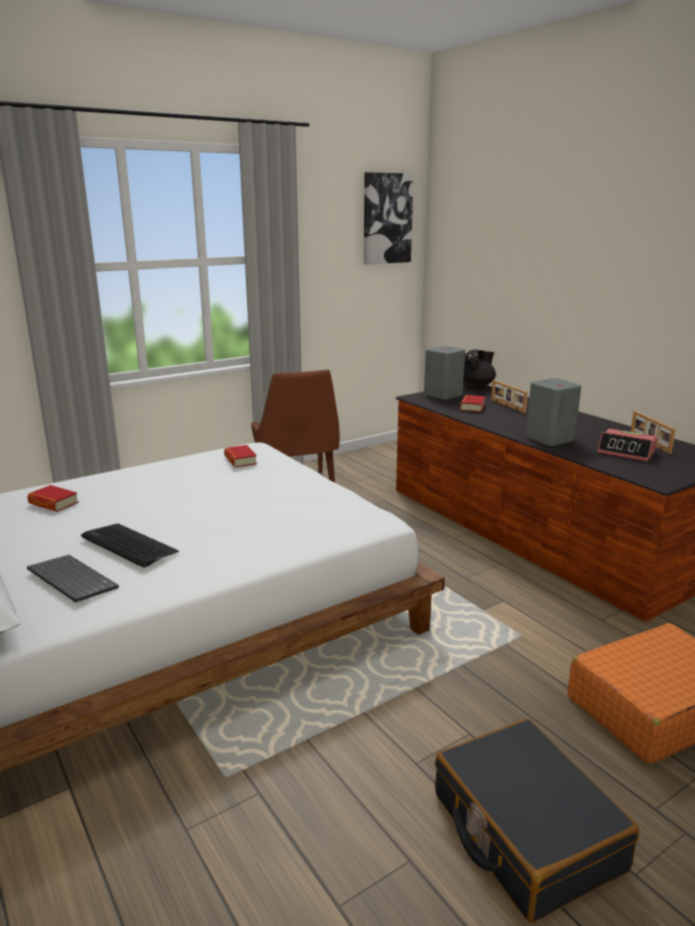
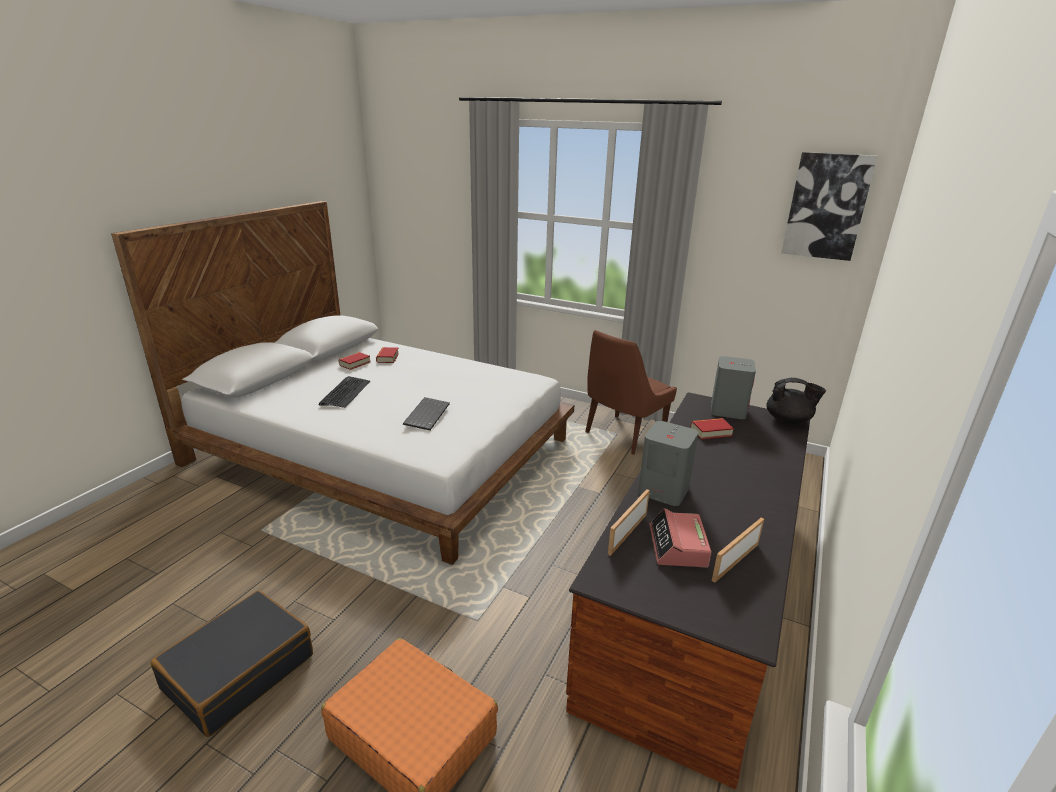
camera: 60 degrees right, 5 degrees up
keyboard [27,555,119,603] -> keyboard moved to [403,397,450,430]
book [224,445,257,467] -> book moved to [338,352,370,370]
picture frame [491,380,528,413] -> picture frame moved to [608,489,650,556]

